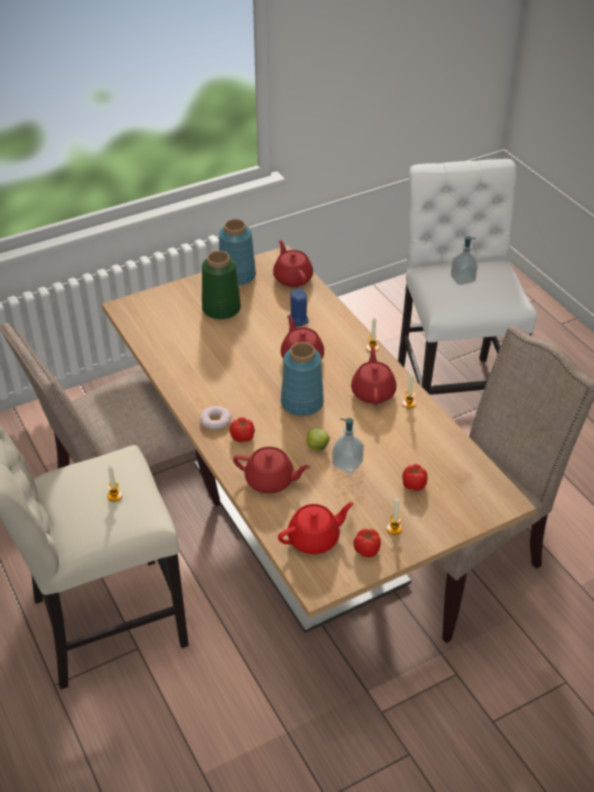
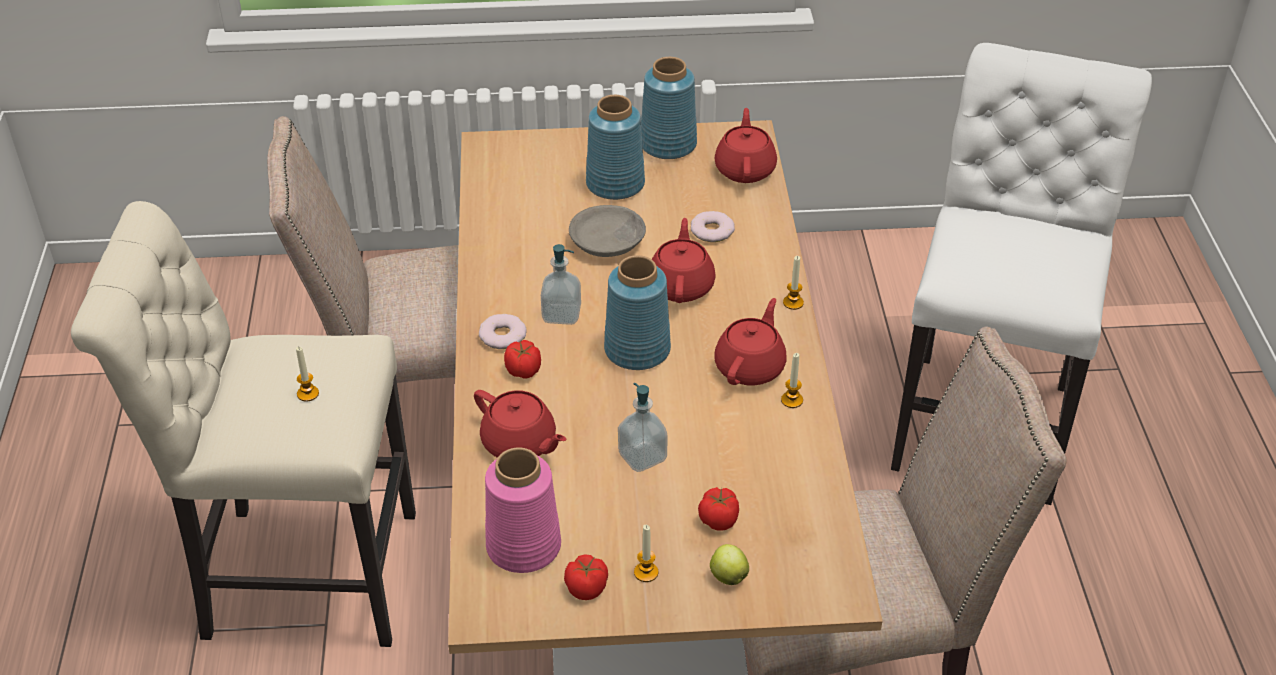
camera: 25 degrees right, 0 degrees up
green vase [202,251,241,319] -> blue vase [586,95,645,200]
red teapot [278,502,354,554] -> pink vase [485,447,561,573]
blue candle [287,289,309,327] -> donut [691,211,735,242]
apple [306,428,330,450] -> apple moved to [710,544,749,585]
soap dispenser [451,236,478,285] -> soap dispenser moved to [541,244,581,325]
none -> grey bowl [569,205,646,257]

